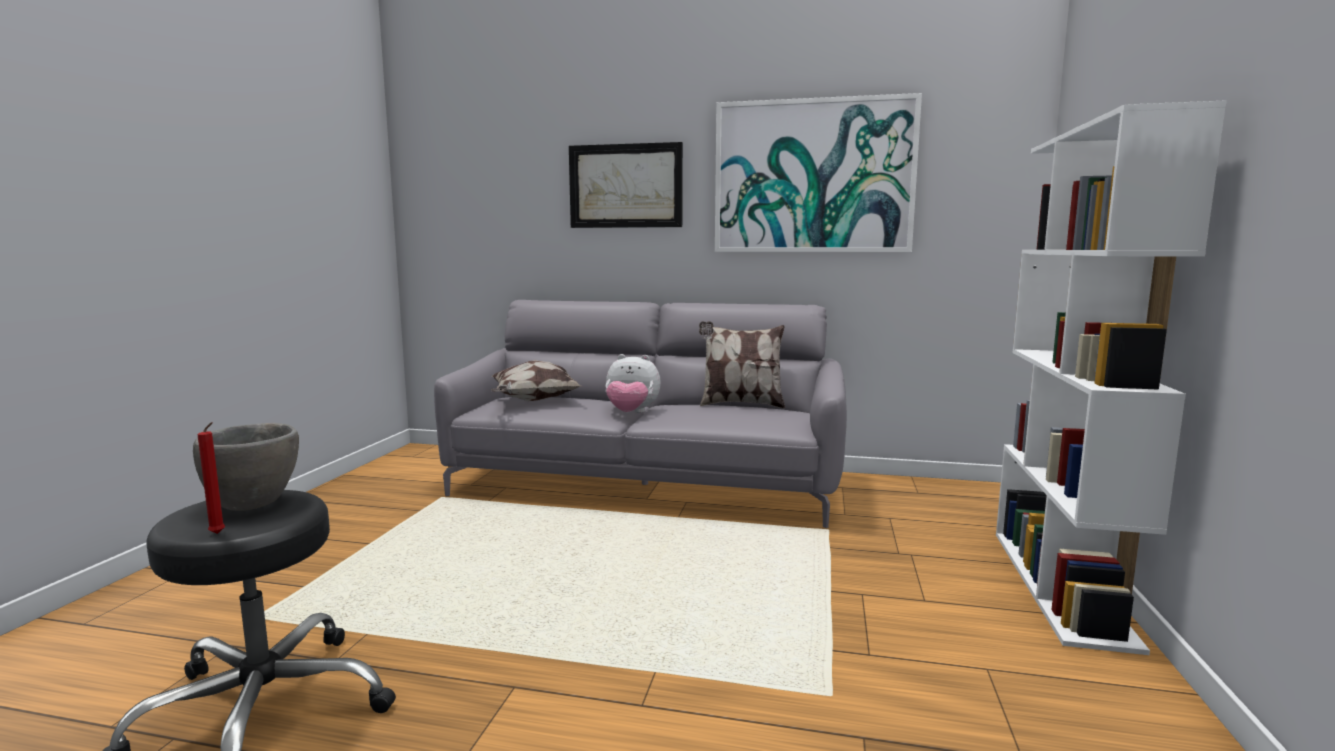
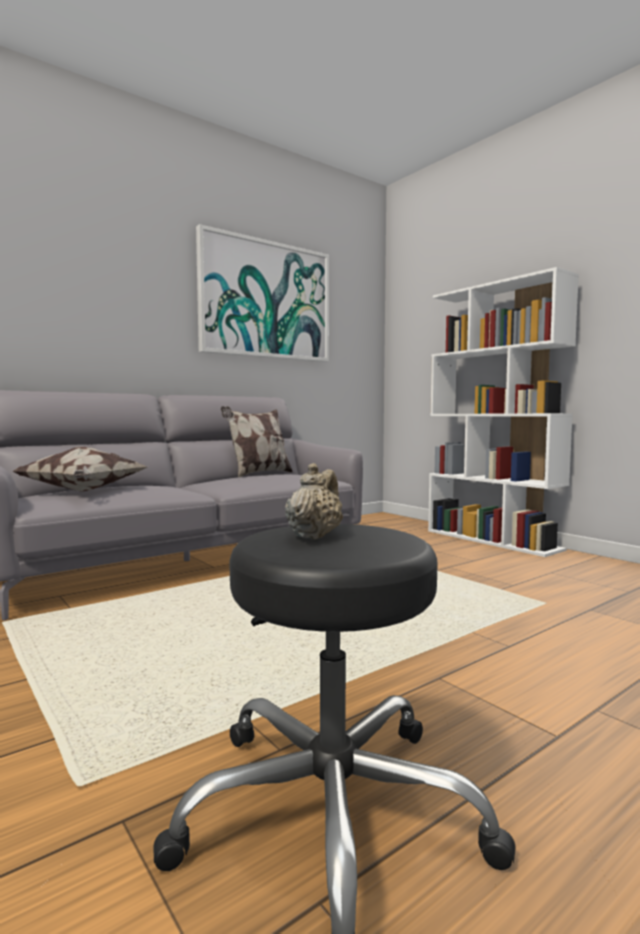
camera: 50 degrees left, 5 degrees down
grey bowl [193,423,299,511] -> beige teapot [285,463,343,540]
red candle [197,422,225,534] -> none
picture [569,142,683,228] -> none
plush toy [605,354,661,413] -> none

